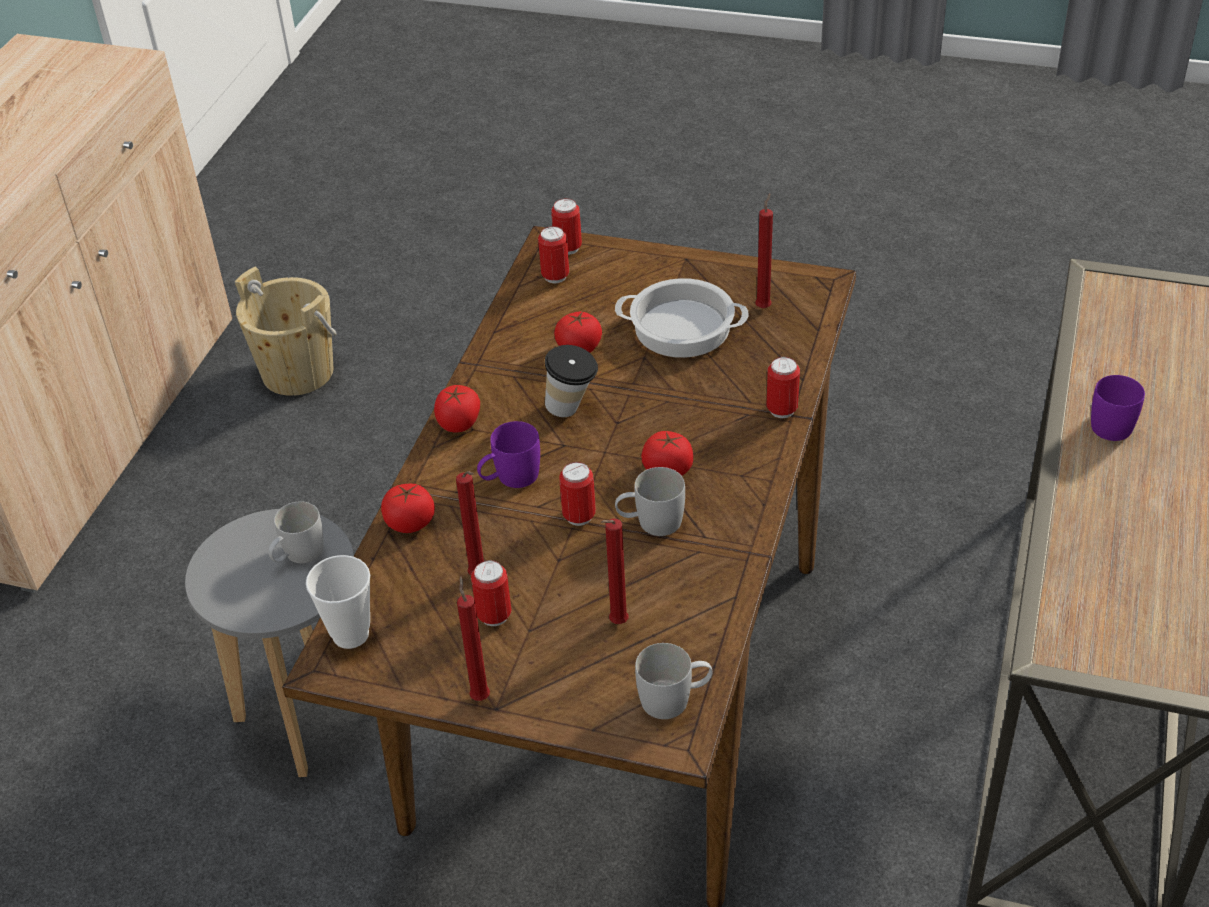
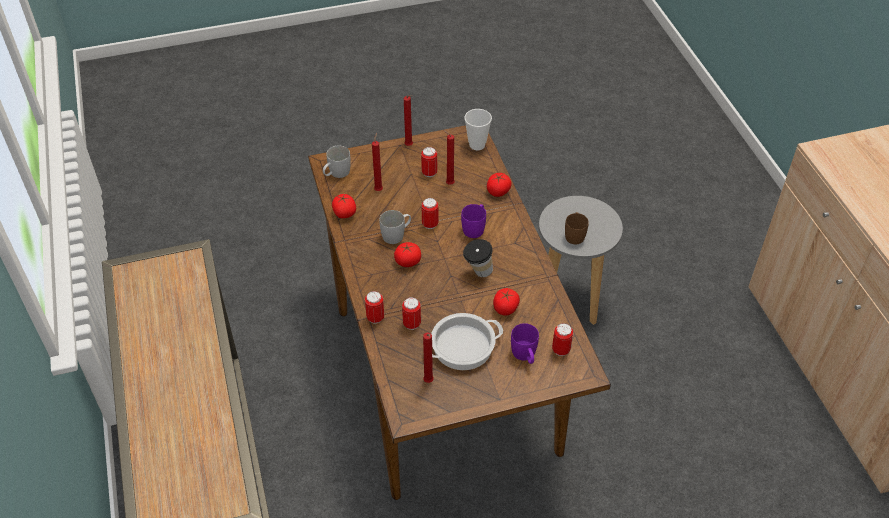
camera: 145 degrees right, 5 degrees up
beige bucket [235,267,337,396] -> none
white mug [268,501,323,563] -> brown mug [565,212,589,244]
tomato [434,385,480,432] -> tomato moved to [332,193,356,218]
can [551,198,582,255] -> can moved to [402,297,421,330]
purple mug [1091,375,1145,441] -> purple mug moved to [511,323,539,364]

